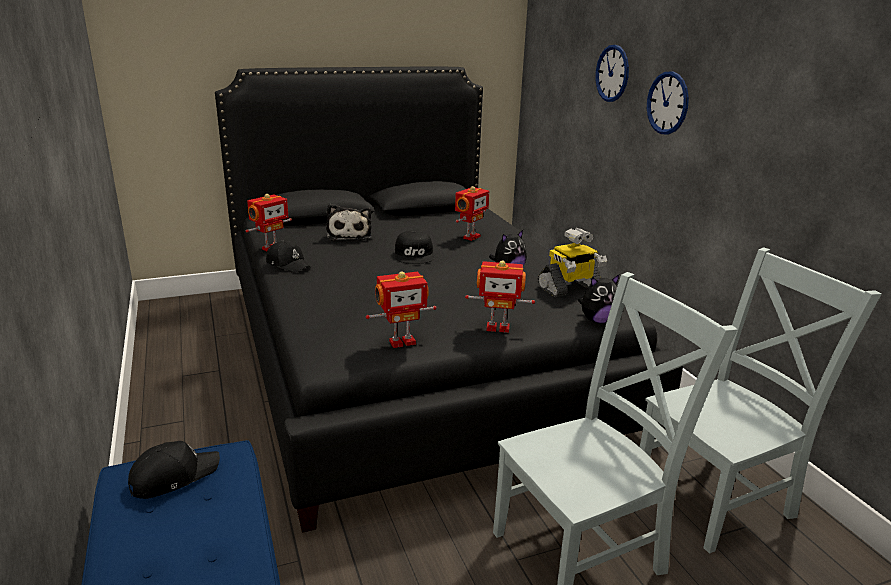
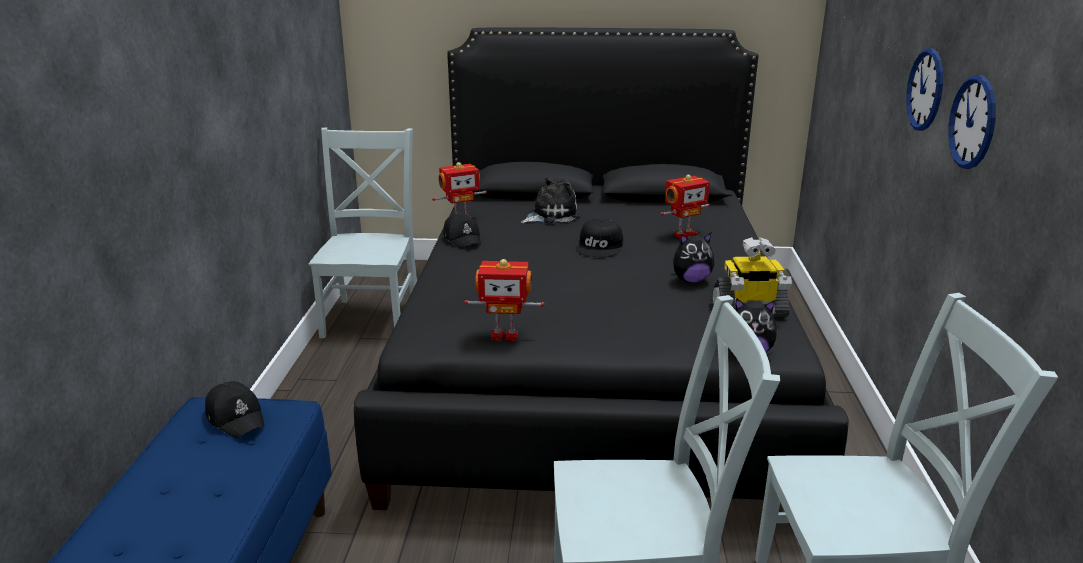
camera: 25 degrees right, 0 degrees up
black cap [128,441,220,499] -> black cap turned 60 degrees clockwise [205,381,265,438]
plush toy [326,204,372,241] -> plush toy turned 135 degrees counterclockwise [521,177,580,224]
toy robot [465,260,535,333] -> none
wall clock [595,45,629,102] -> wall clock moved to [948,75,996,169]
none -> grey chair [309,127,417,338]

